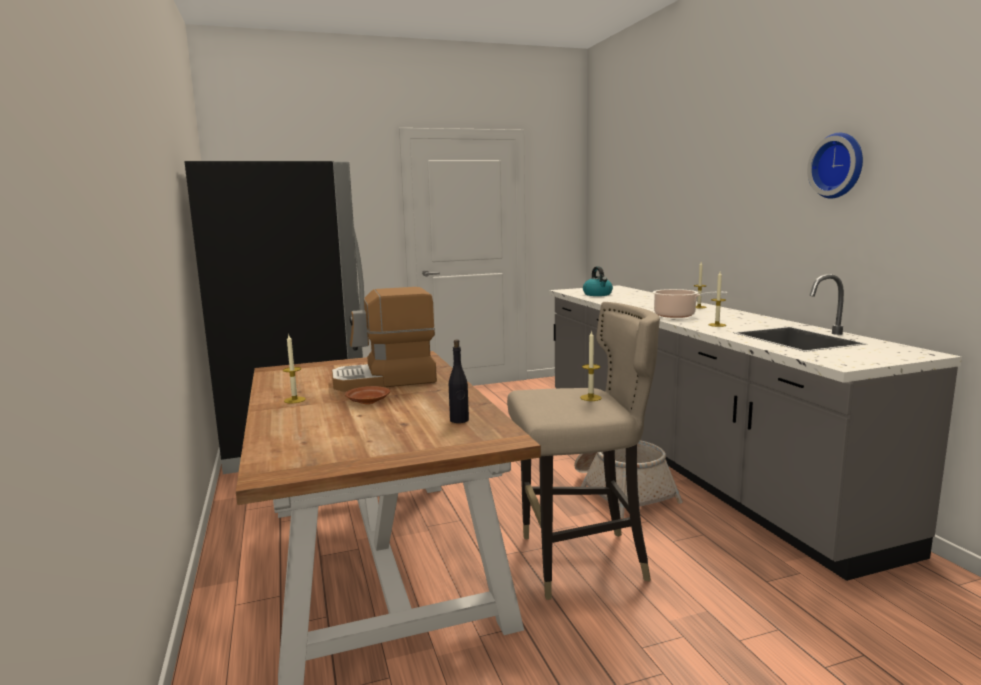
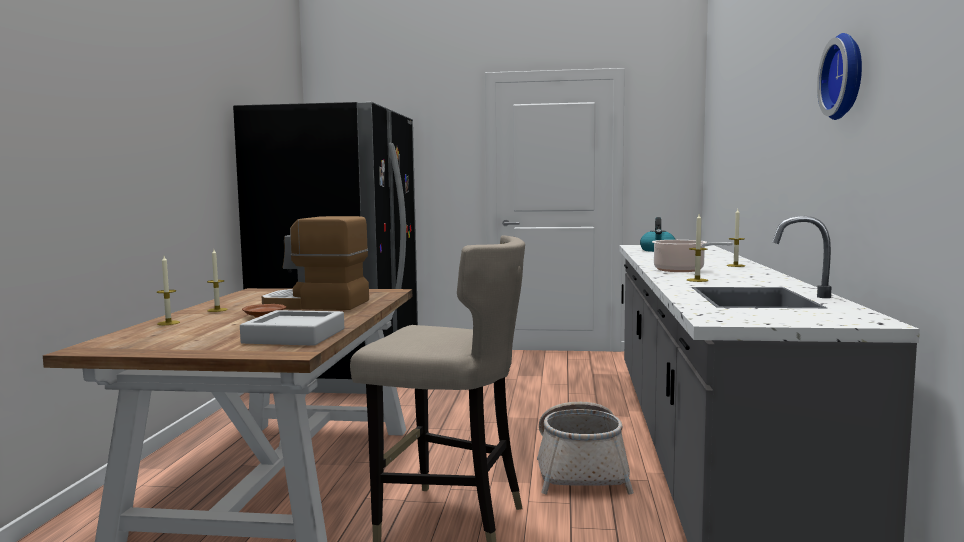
camera: 25 degrees right, 5 degrees down
black bottle [449,340,469,423] -> grey tray [240,310,344,346]
candle [580,330,602,401] -> candle moved to [157,256,180,325]

